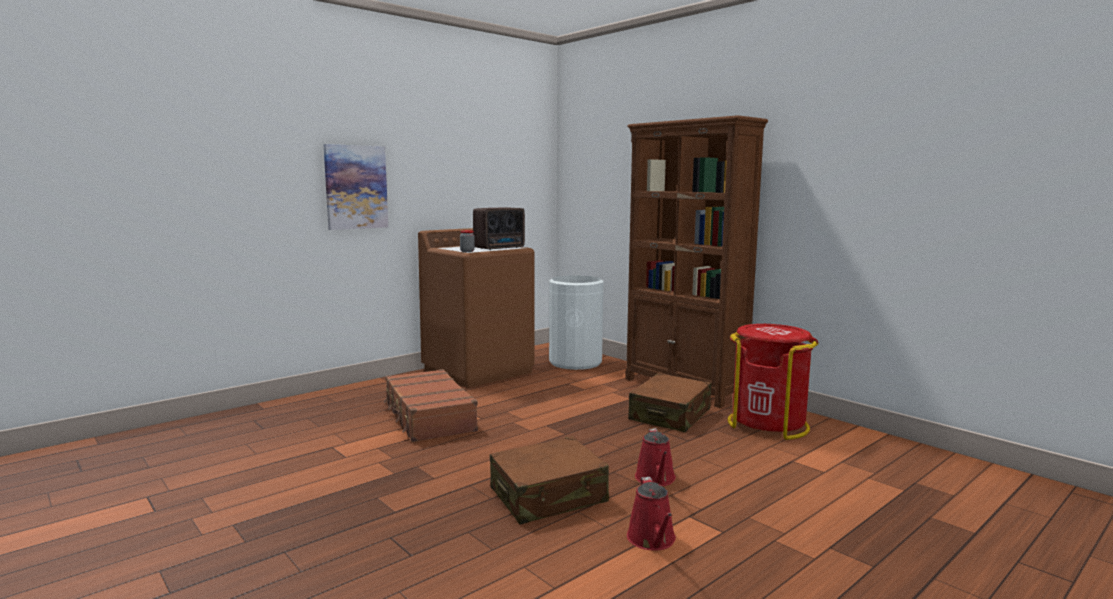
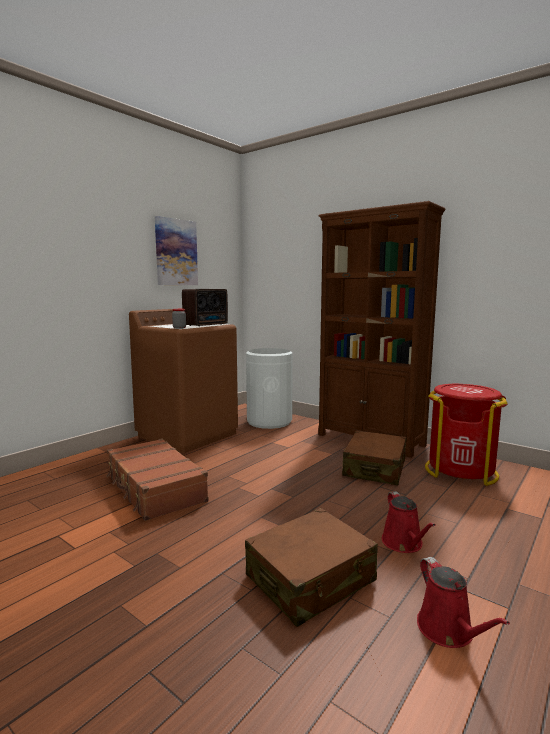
camera: 10 degrees left, 0 degrees up
picture [324,144,388,230] -> picture moved to [155,216,198,285]

